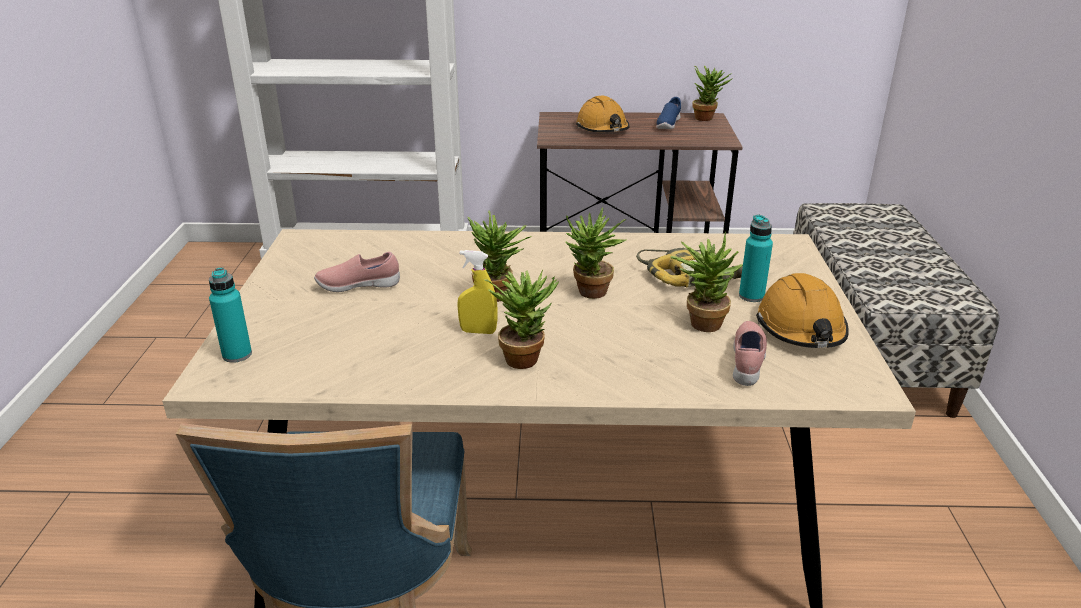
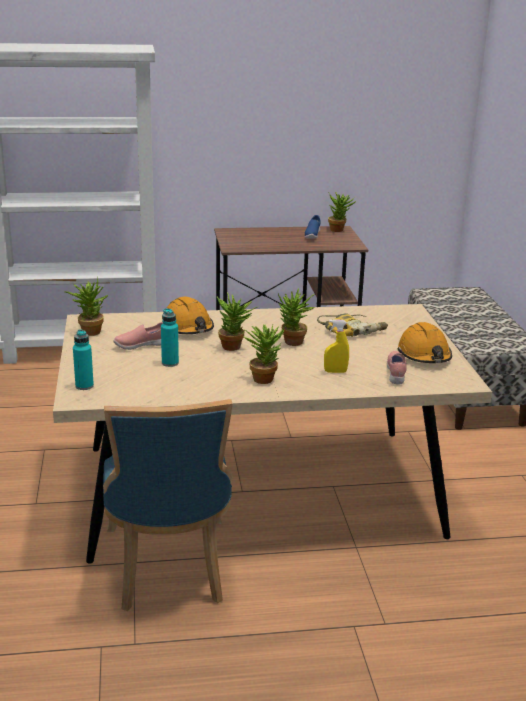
camera: 10 degrees left, 5 degrees down
yellow spray bottle [457,250,498,334] -> yellow spray bottle moved to [324,319,349,373]
orange hard hat [576,95,630,132] -> orange hard hat moved to [162,297,214,334]
potted plant [671,232,743,332] -> potted plant moved to [64,277,108,336]
turquoise bottle [739,215,773,302] -> turquoise bottle moved to [161,308,179,367]

